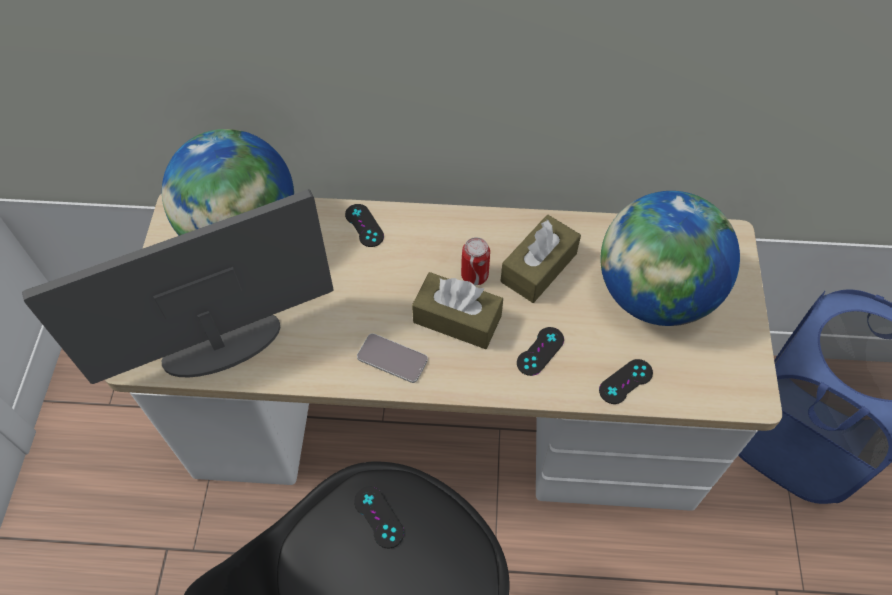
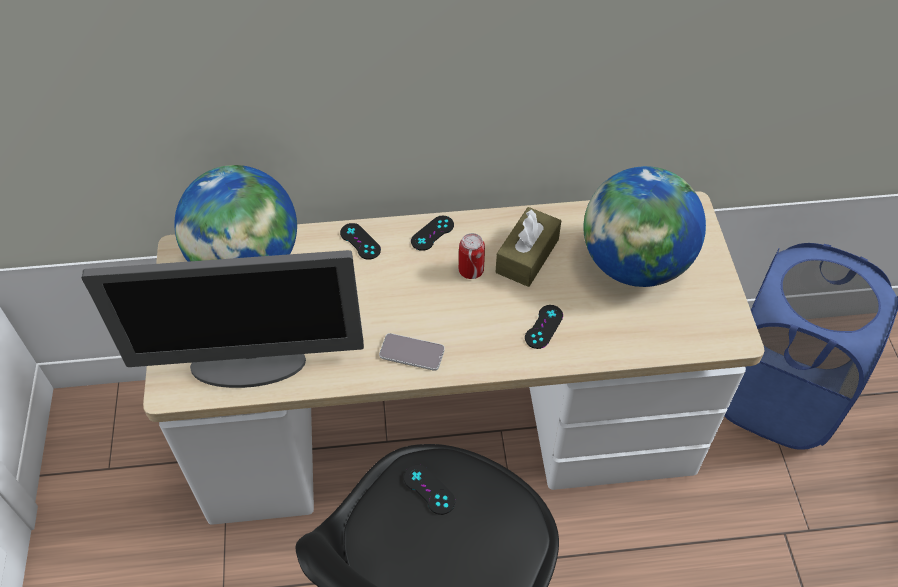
camera: 10 degrees left, 5 degrees down
monitor [22,189,334,384] -> monitor turned 150 degrees counterclockwise [82,250,364,388]
brown tissue box [412,272,503,349] -> none
black game controller [599,359,653,404] -> black game controller moved to [411,216,454,251]

